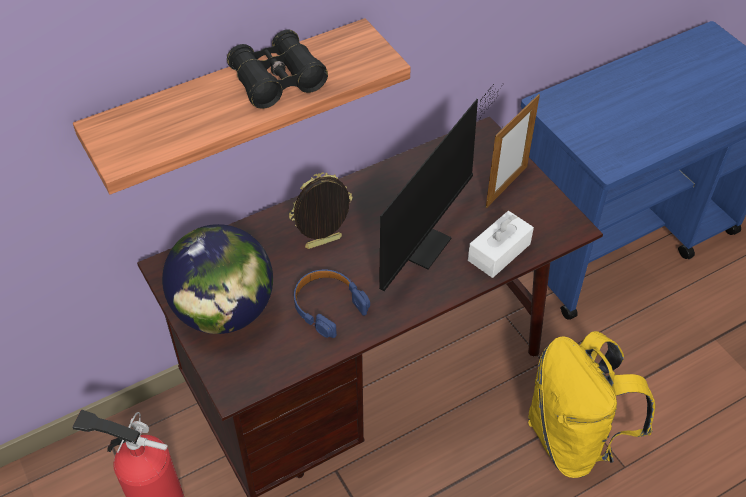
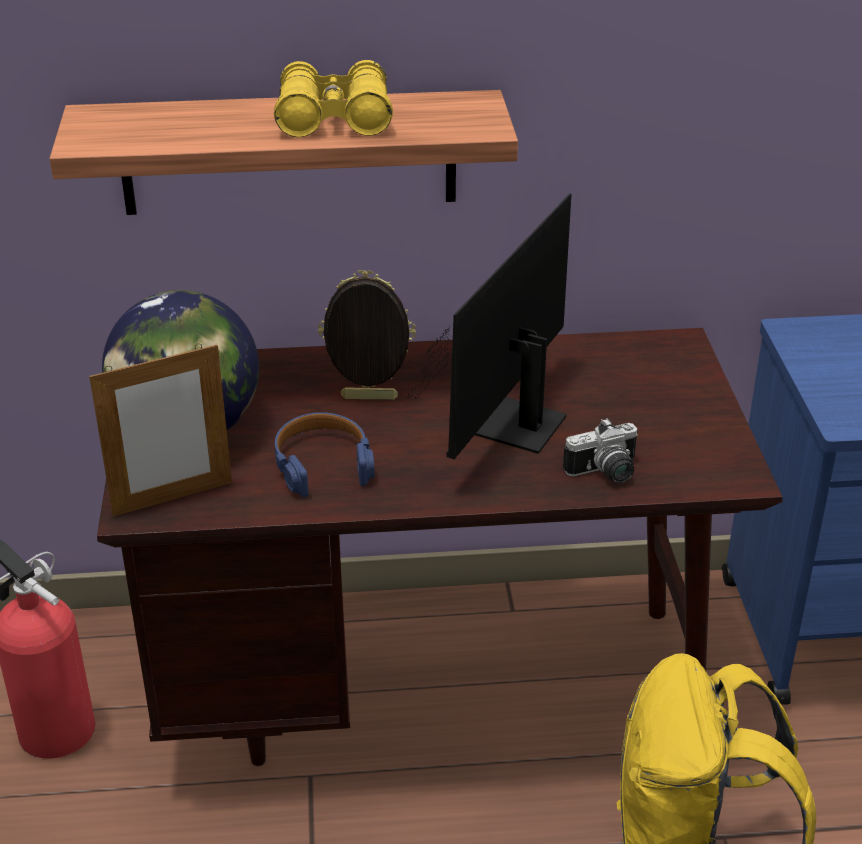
camera: 25 degrees right, 15 degrees down
black binoculars [227,29,328,109] -> yellow binoculars [274,60,393,137]
monitor [379,83,504,291] -> monitor turned 150 degrees clockwise [407,193,571,459]
white tissue box [468,211,534,278] -> camera [563,418,638,483]
picture frame [486,94,540,208] -> picture frame moved to [89,344,232,517]

